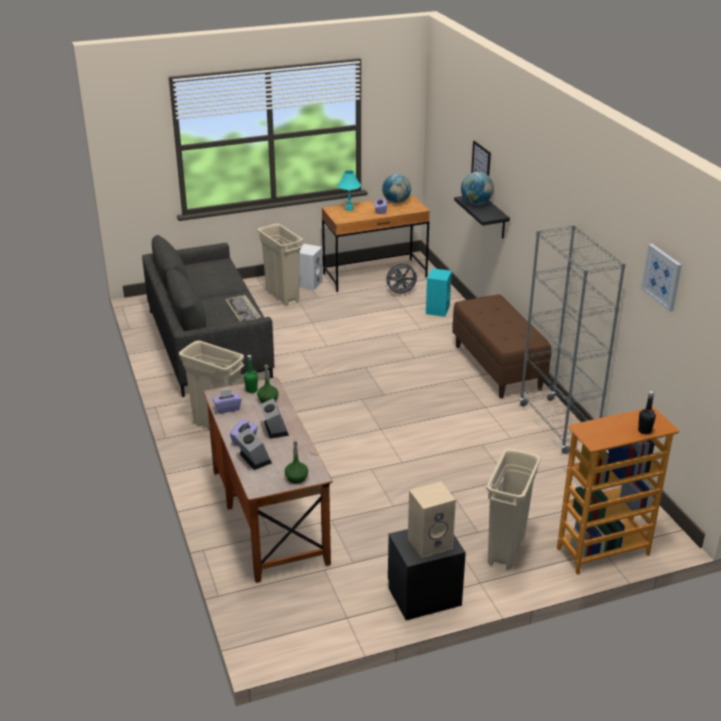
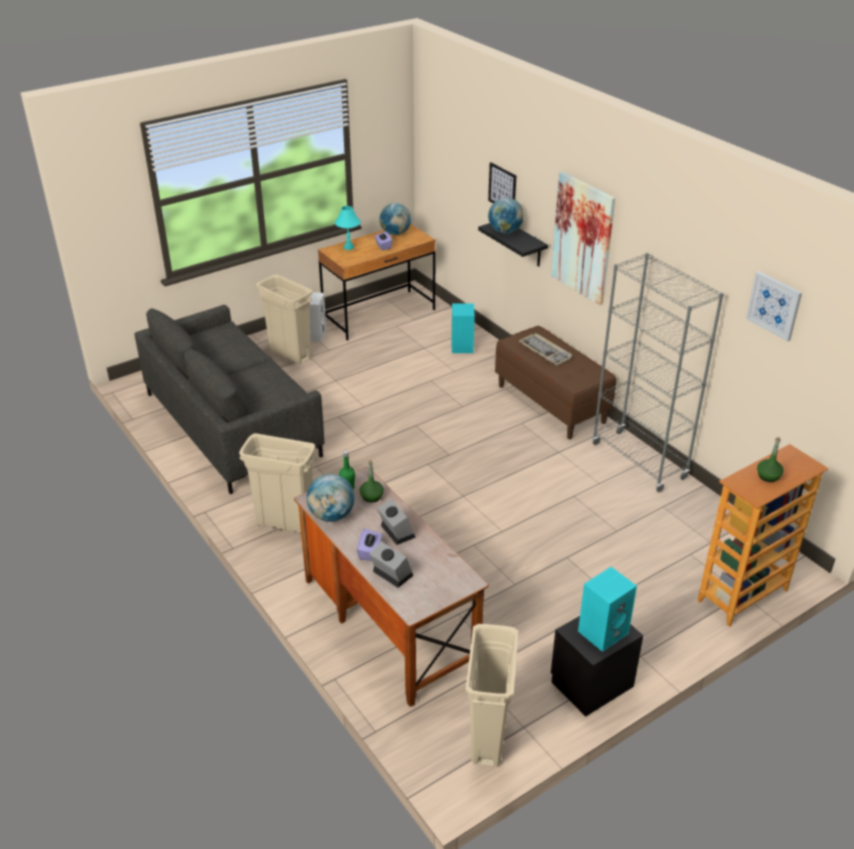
camera: 15 degrees left, 5 degrees up
purple tissue box [213,389,241,414] -> globe [307,474,354,522]
keyboard [225,295,261,322] -> keyboard moved to [519,333,572,366]
green bottle [284,441,308,484] -> green bottle moved to [757,437,784,482]
grey fan [386,264,419,296] -> none
beige speaker [408,481,456,558] -> turquoise speaker [578,567,637,652]
beige trash can [486,448,541,570] -> beige trash can moved to [466,624,518,767]
black bottle [638,391,656,434] -> none
none -> picture [551,172,615,305]

